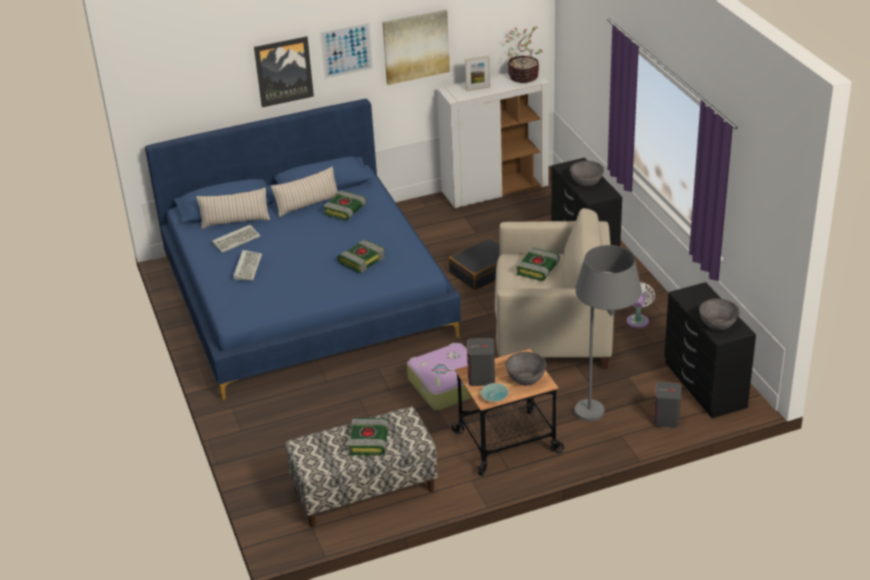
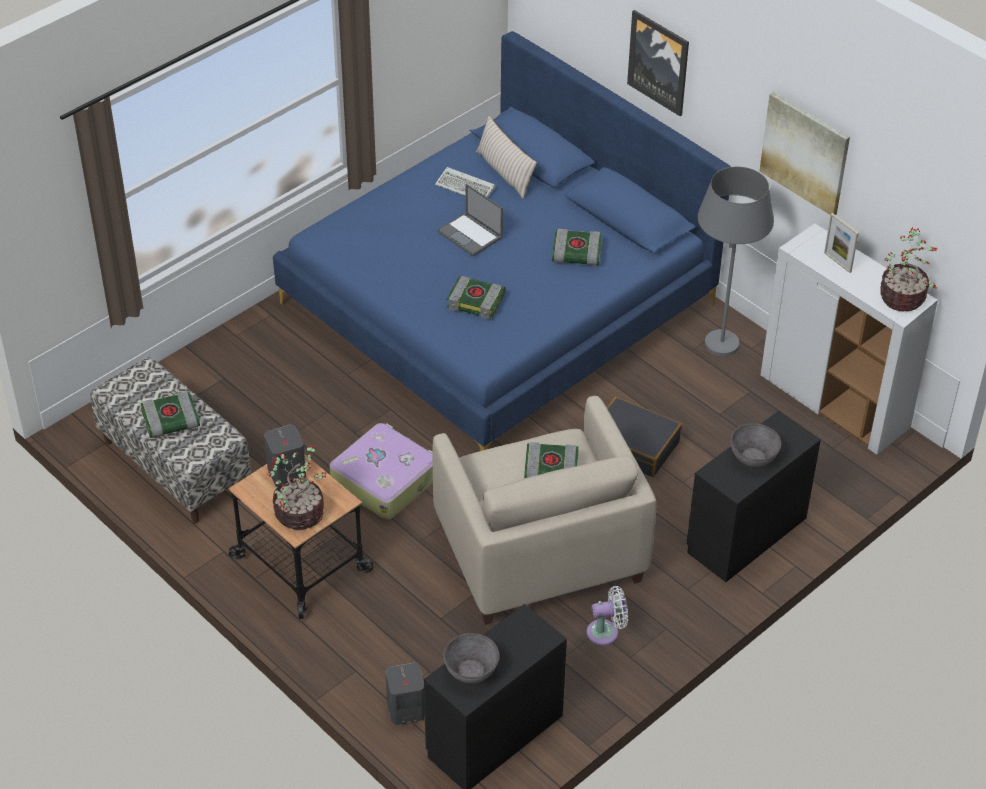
camera: 65 degrees right, 10 degrees up
keyboard [233,250,262,281] -> none
beige pillow [271,167,339,217] -> none
picture [320,22,373,79] -> none
turquoise bowl [481,383,509,402] -> none
grey bowl [505,352,546,385] -> potted plant [267,445,326,530]
grey floor lamp [575,245,642,421] -> grey floor lamp moved to [698,167,774,356]
none -> laptop [437,184,503,257]

